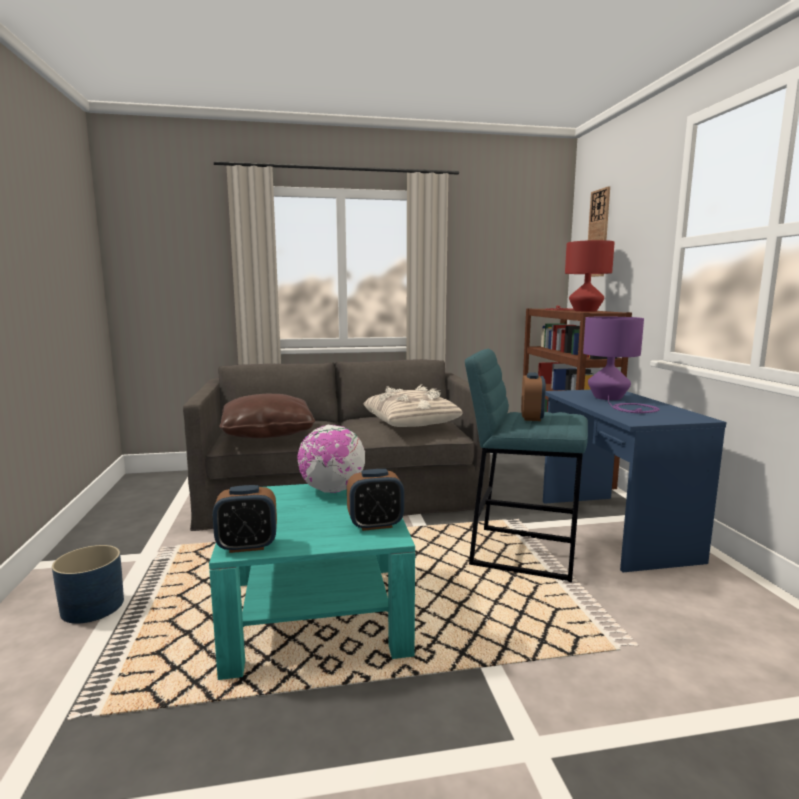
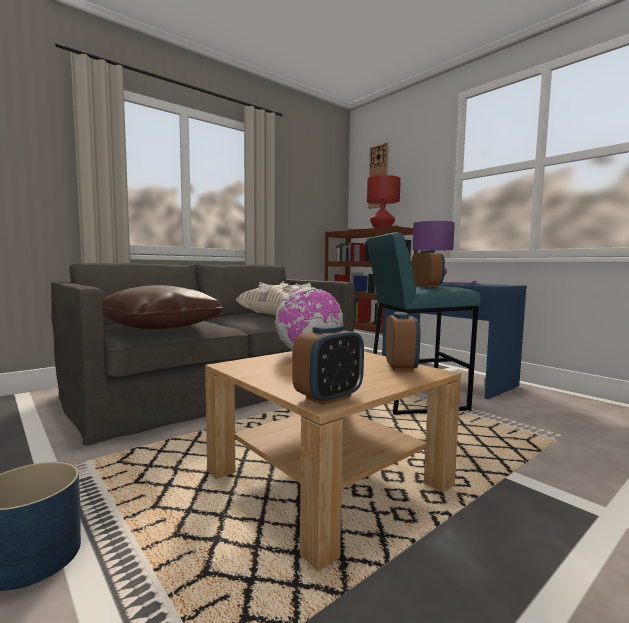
camera: 30 degrees left, 5 degrees down
turquoise coffee table [209,484,415,680] -> brown coffee table [205,351,461,571]
alarm clock [347,469,404,531] -> alarm clock turned 45 degrees counterclockwise [386,312,420,372]

